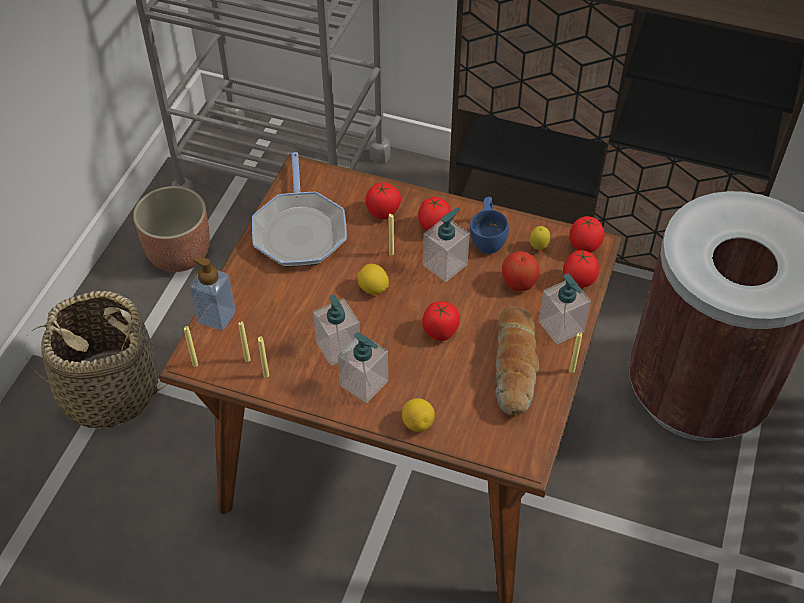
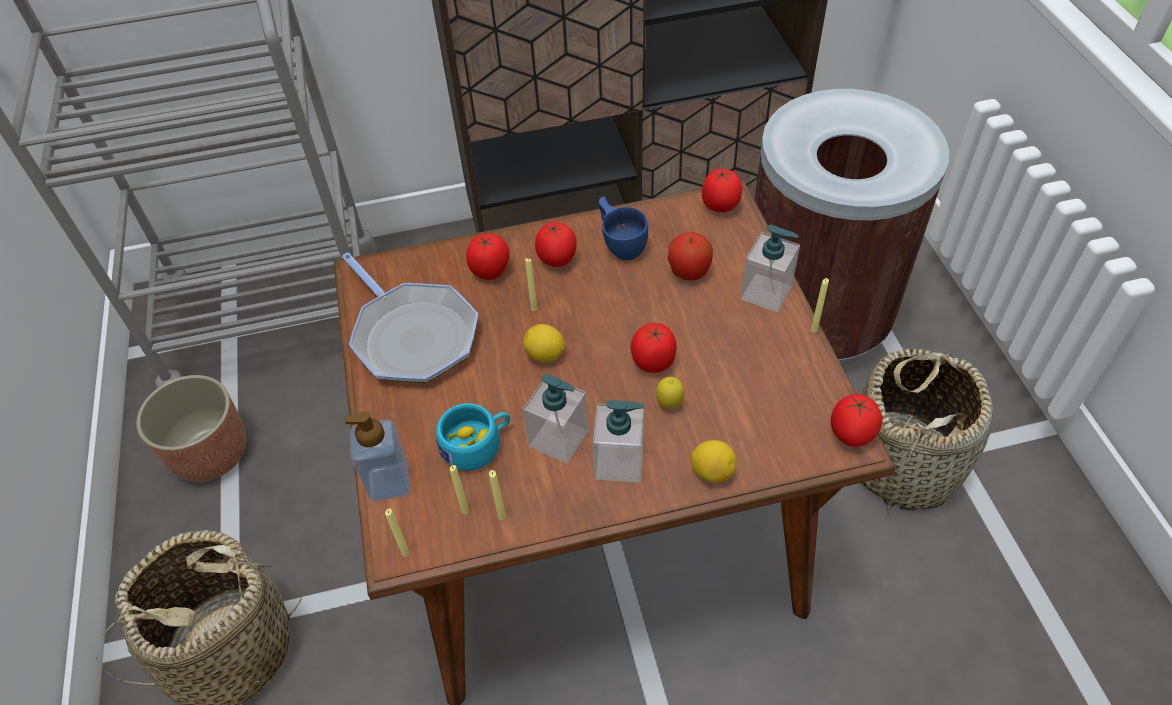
camera: 30 degrees left, 0 degrees up
soap dispenser [423,208,470,282] -> none
bread [495,307,539,415] -> none
lemon [530,226,551,250] -> lemon moved to [656,377,684,409]
tomato [563,249,599,288] -> tomato moved to [831,394,882,447]
none -> turquoise cup [436,403,510,471]
none -> basket [860,348,993,510]

